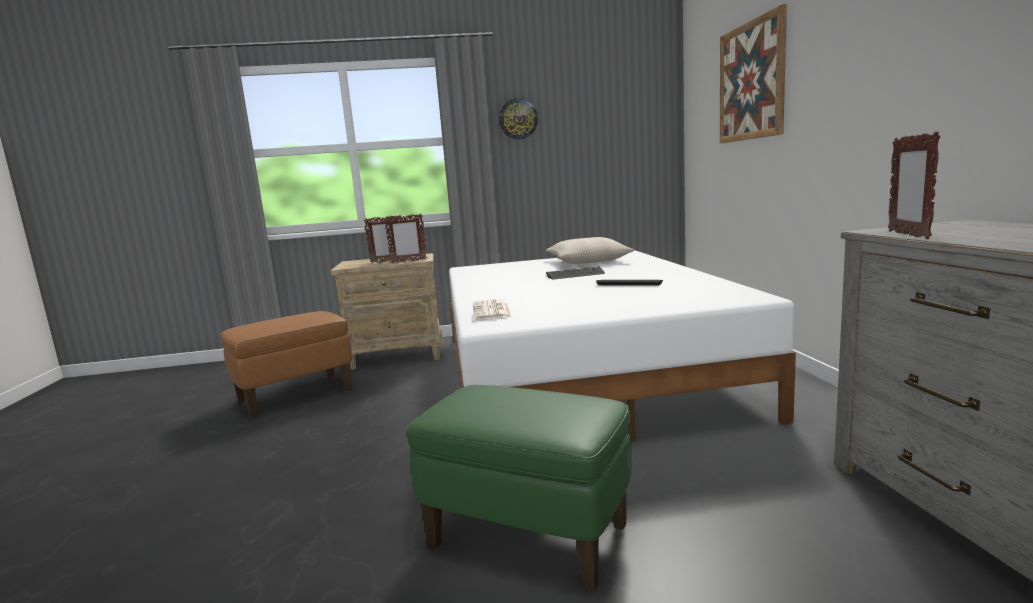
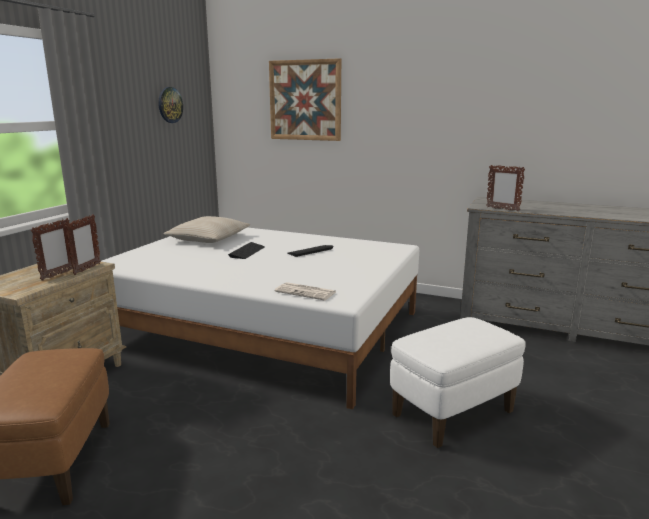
camera: 60 degrees left, 5 degrees up
green ottoman [407,385,632,592] -> white ottoman [390,317,526,448]
wall clock [499,98,538,139] -> wall clock moved to [158,87,183,123]

